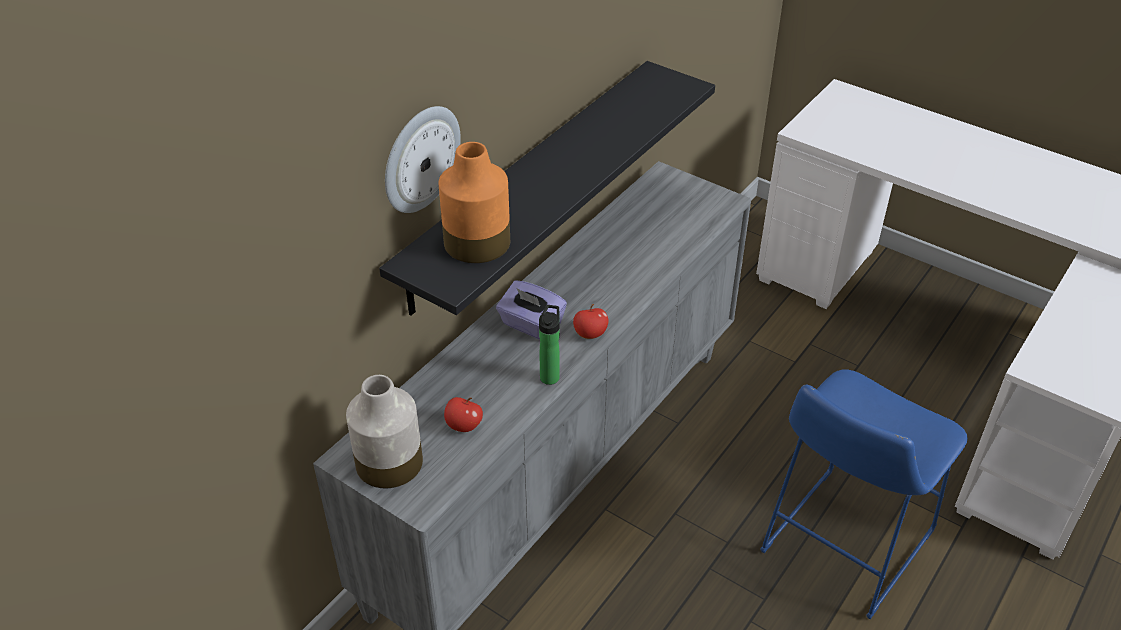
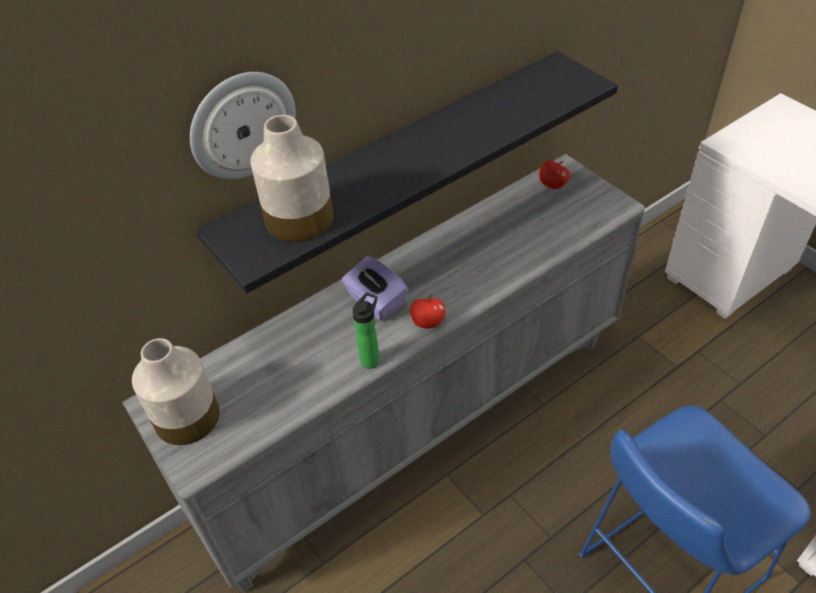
camera: 20 degrees right, 5 degrees up
orange vase [439,142,510,263] -> beige vase [250,115,333,242]
apple [444,397,483,432] -> apple moved to [539,160,570,189]

